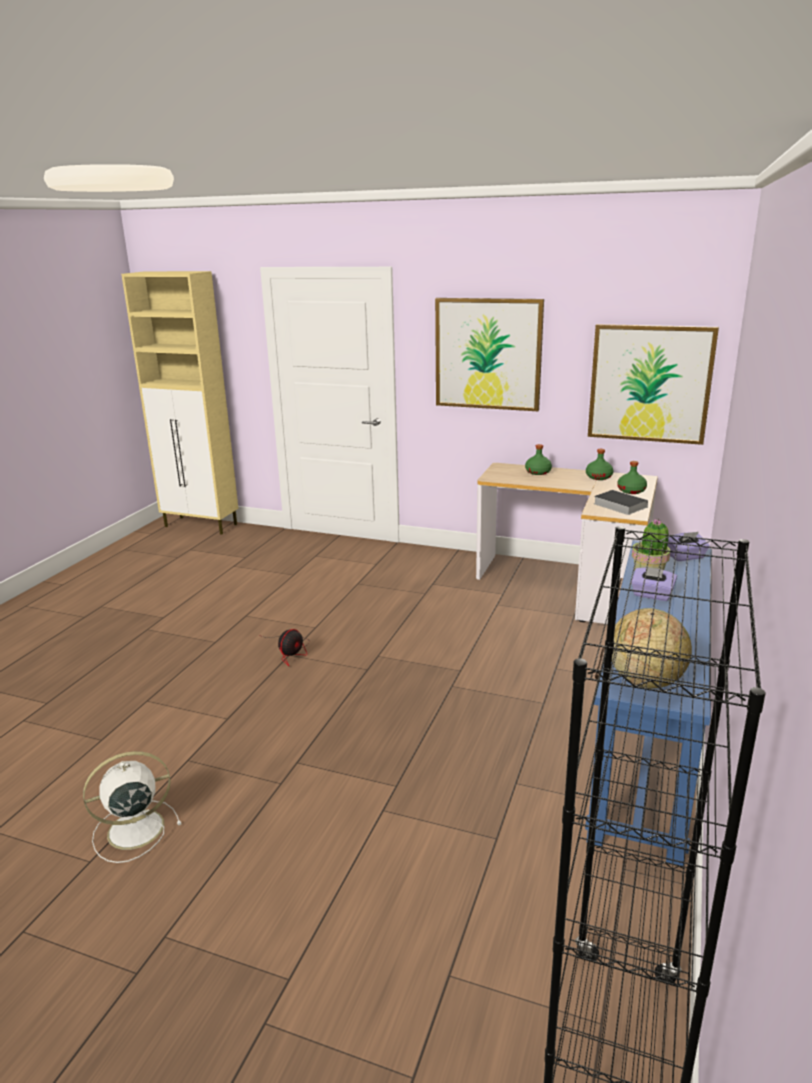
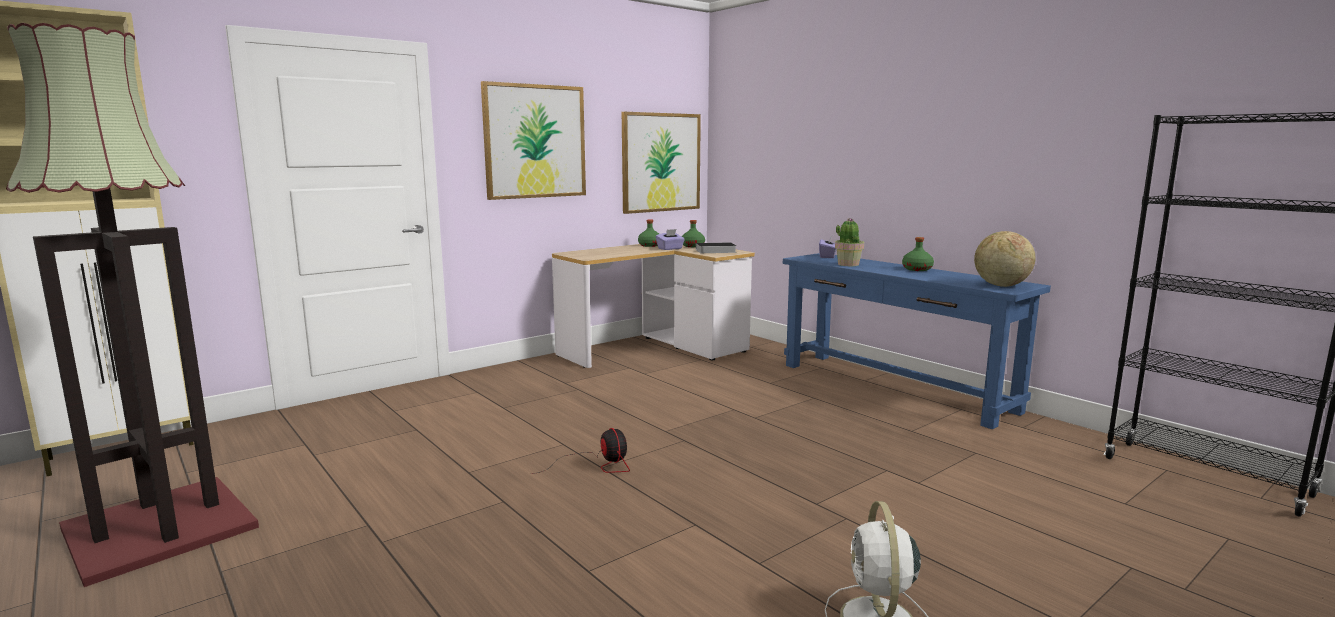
camera: 60 degrees left, 10 degrees down
green bottle [525,444,552,475] -> green bottle moved to [902,237,934,271]
purple tissue box [631,567,677,601] -> purple tissue box moved to [656,229,685,250]
none -> floor lamp [6,23,259,587]

